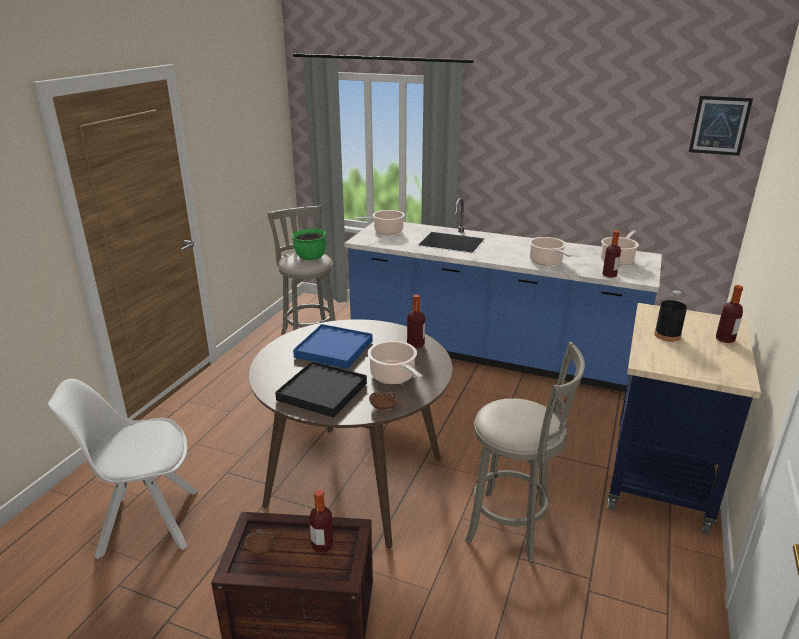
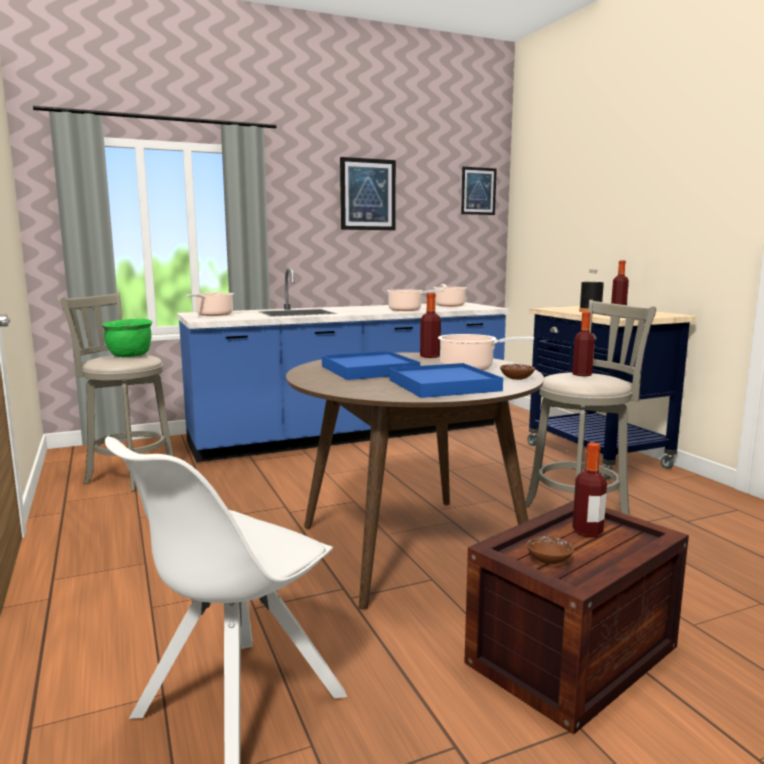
camera: 45 degrees left, 15 degrees down
black tray [275,361,367,418] -> blue tray [389,363,503,398]
bottle [603,231,621,278] -> bottle moved to [572,312,595,376]
none -> picture [340,157,396,230]

